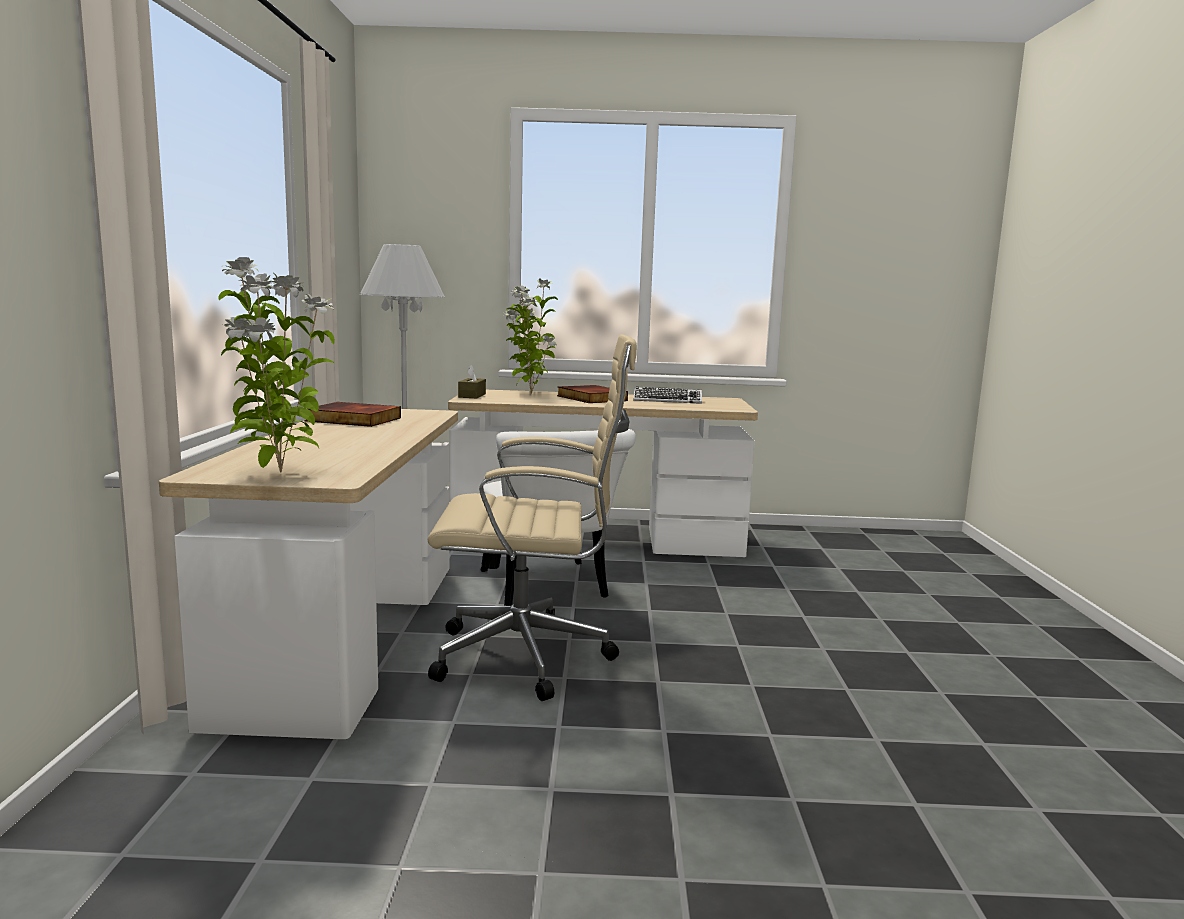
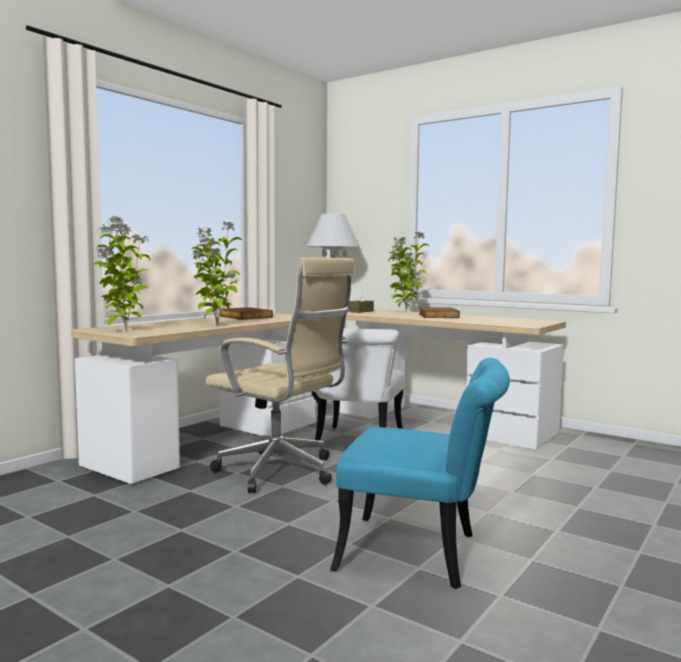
camera: 35 degrees right, 5 degrees down
keyboard [633,387,702,404] -> none
none -> potted plant [191,221,242,326]
none -> turquoise chair [330,358,510,589]

